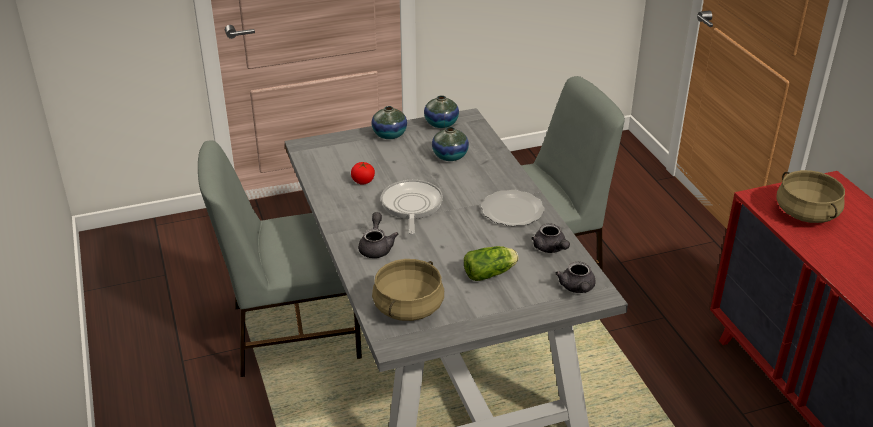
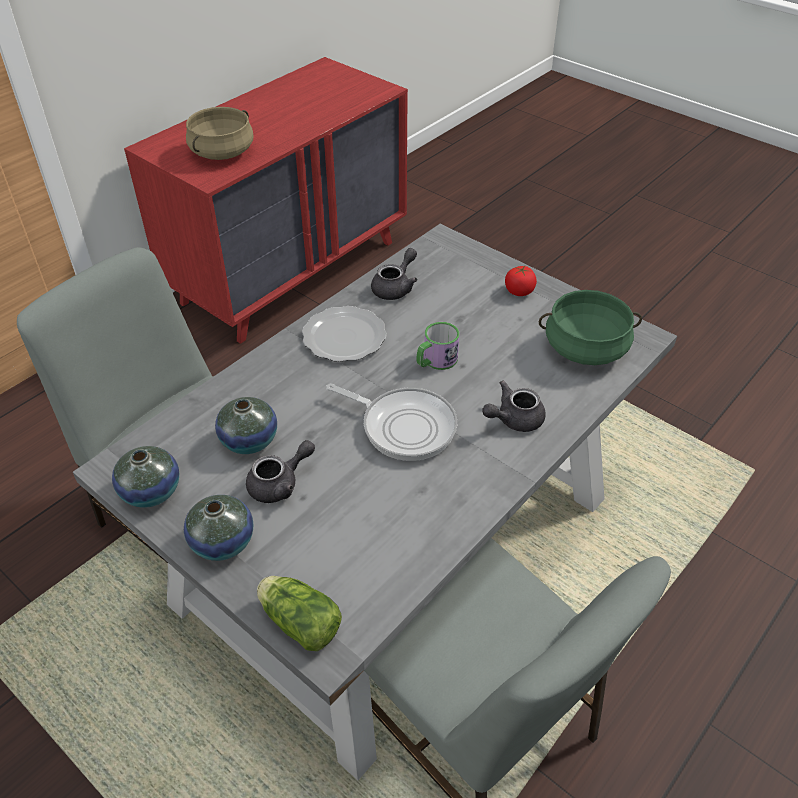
camera: 120 degrees left, 10 degrees up
tomato [351,162,375,185] -> tomato moved to [505,266,537,296]
beige cooking pot [372,259,444,321] -> green cooking pot [539,290,642,365]
frying pan [381,180,443,234] -> frying pan turned 120 degrees counterclockwise [326,383,457,461]
lettuce [464,246,519,281] -> lettuce moved to [257,576,342,651]
grey teapot [555,262,596,293] -> grey teapot moved to [246,440,315,503]
none -> mug [416,322,459,370]

